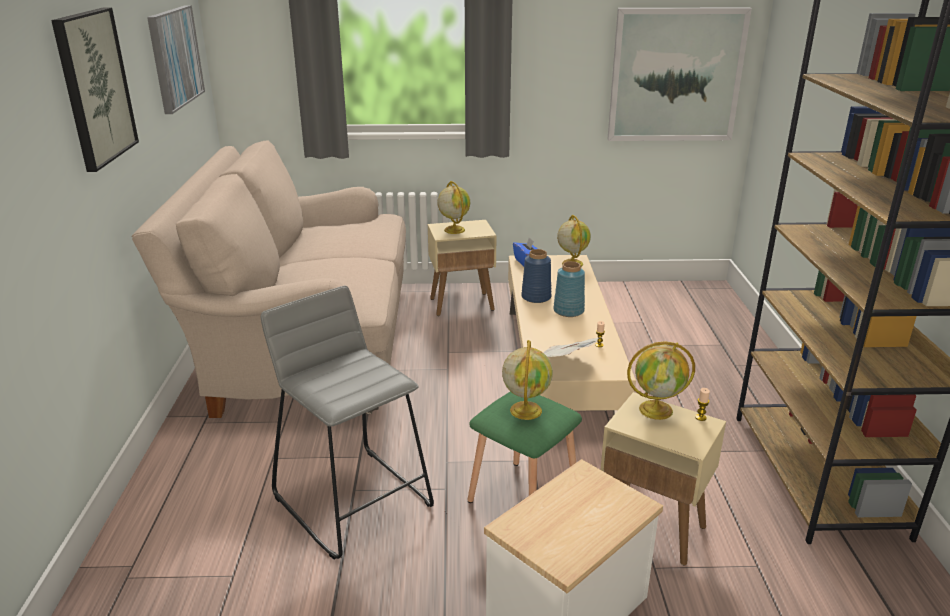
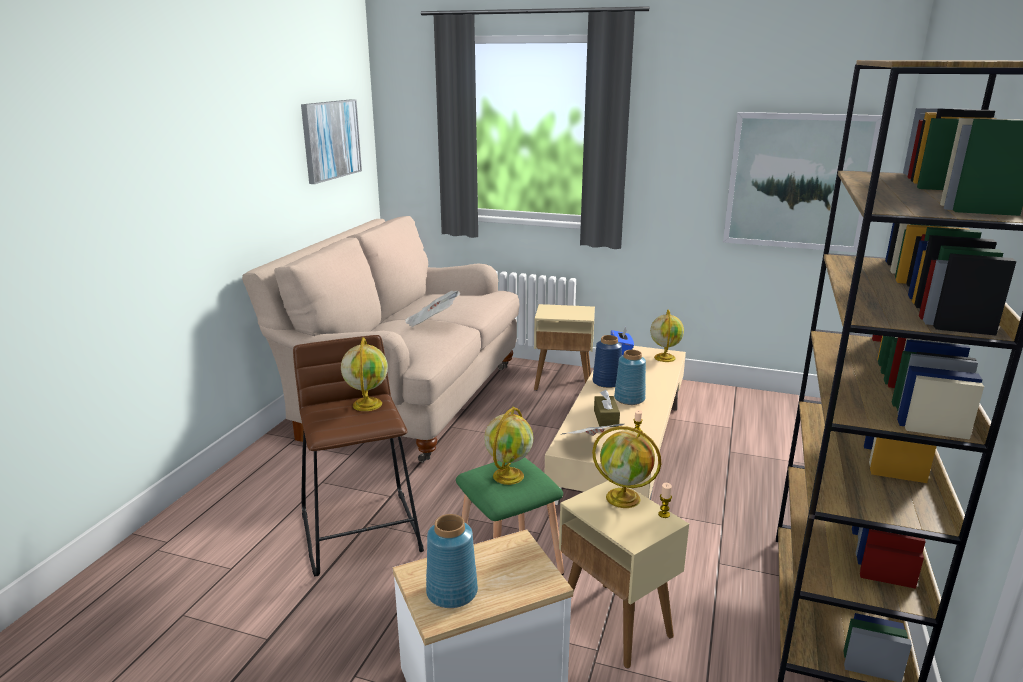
camera: 20 degrees right, 5 degrees down
picture [51,7,139,172] -> none
grey stool [261,286,434,560] -> brown stool [293,335,424,576]
globe [437,181,470,234] -> globe moved to [341,337,388,411]
none -> newspaper [405,291,460,327]
none -> blue vase [426,514,478,608]
none -> brown tissue box [594,390,620,427]

